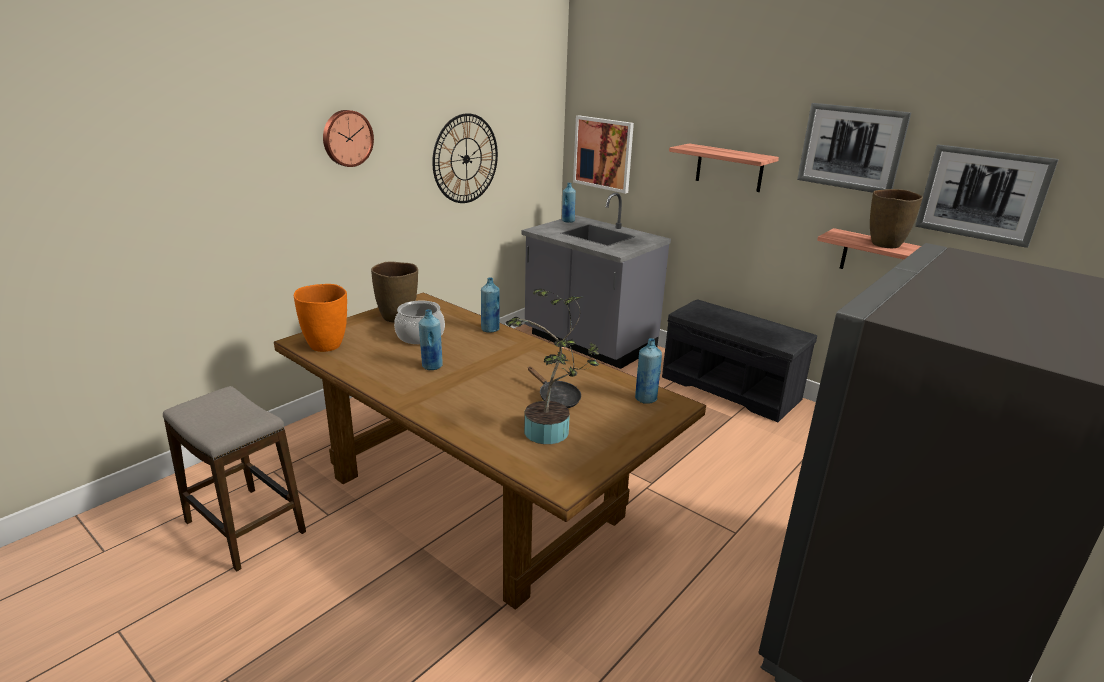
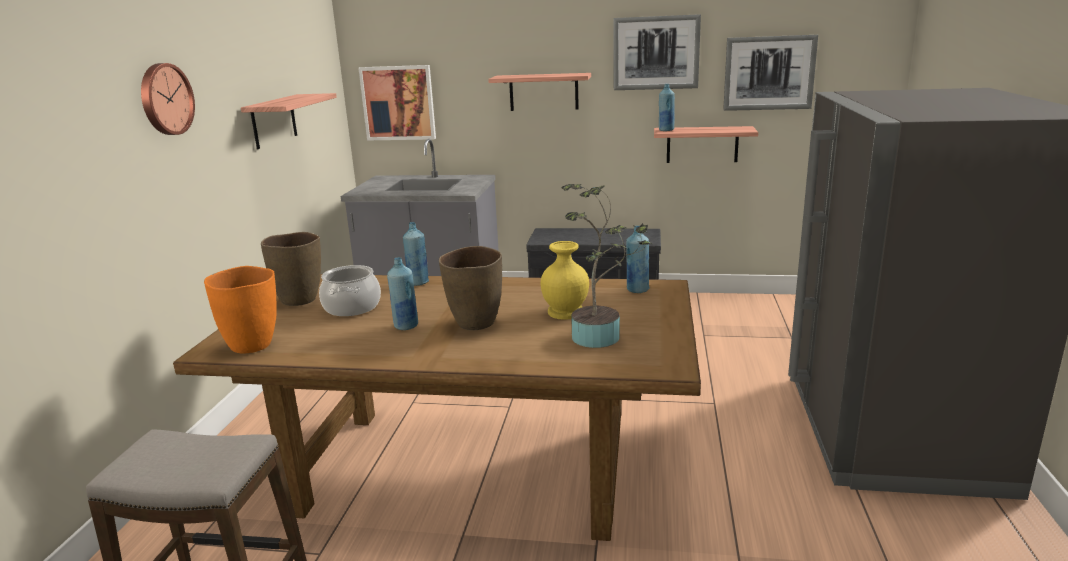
camera: 30 degrees left, 5 degrees down
wall clock [432,113,498,203] -> shelf [241,93,337,149]
black frying pan [528,367,581,408] -> yellow vase [541,241,589,320]
blue bottle [562,183,576,223] -> blue bottle moved to [659,84,675,131]
brown vase [870,189,923,248] -> brown vase moved to [439,246,502,330]

